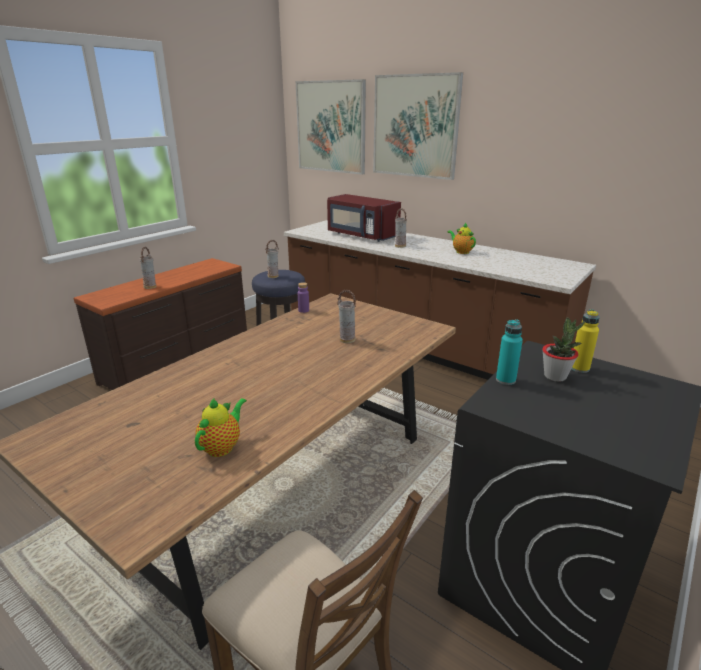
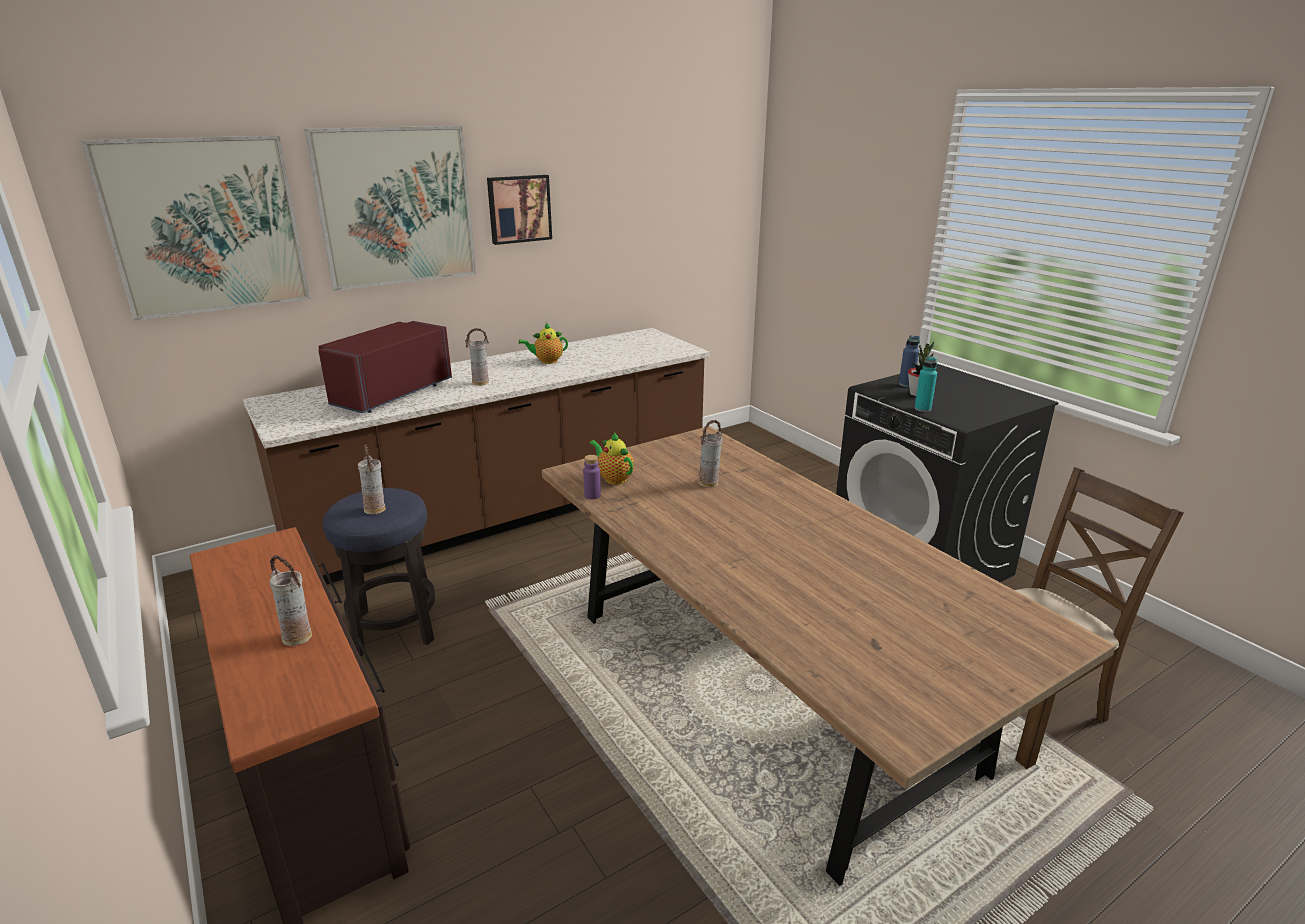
camera: 70 degrees left, 0 degrees up
teapot [195,397,247,457] -> teapot moved to [590,432,634,485]
red microwave [327,194,401,242] -> red microwave turned 150 degrees clockwise [318,321,452,413]
yellow bottle [572,310,600,373] -> blue bottle [899,335,920,387]
none -> picture [487,175,552,245]

